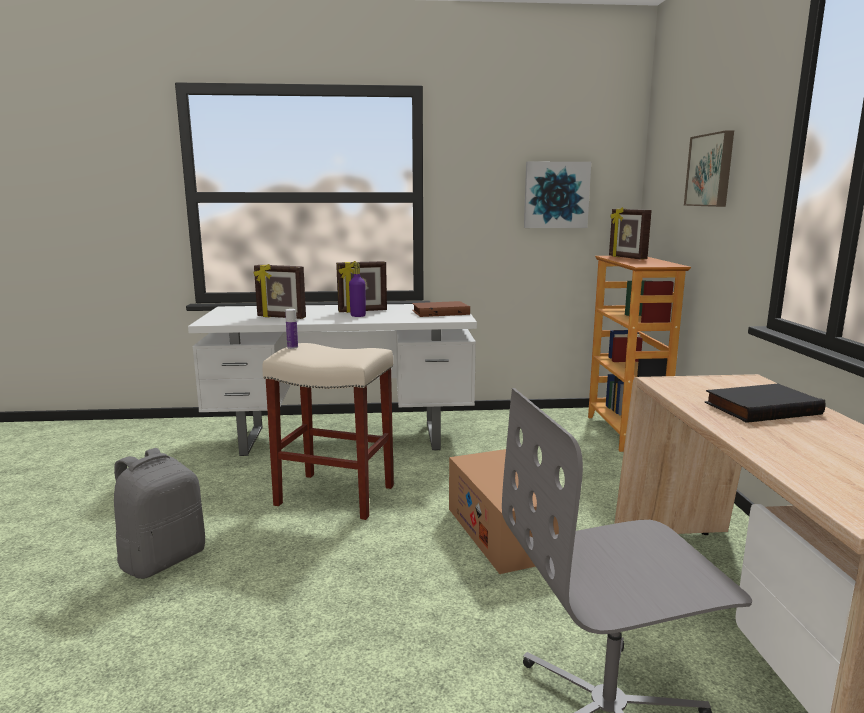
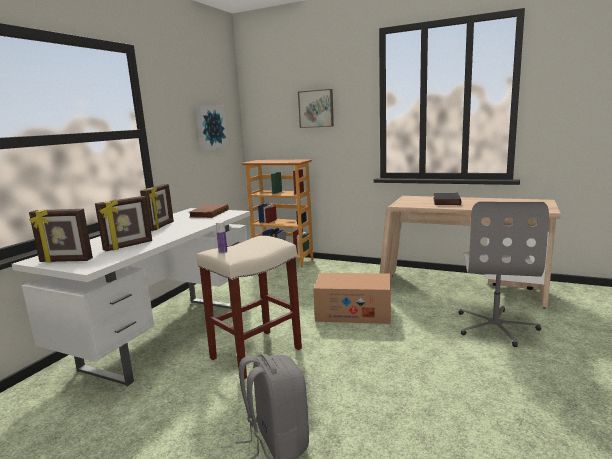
camera: 60 degrees left, 0 degrees up
purple bottle [349,263,366,317] -> none
picture frame [609,207,652,260] -> picture frame moved to [29,209,93,263]

